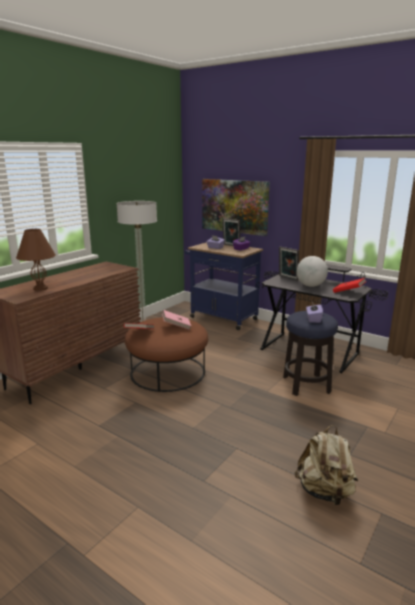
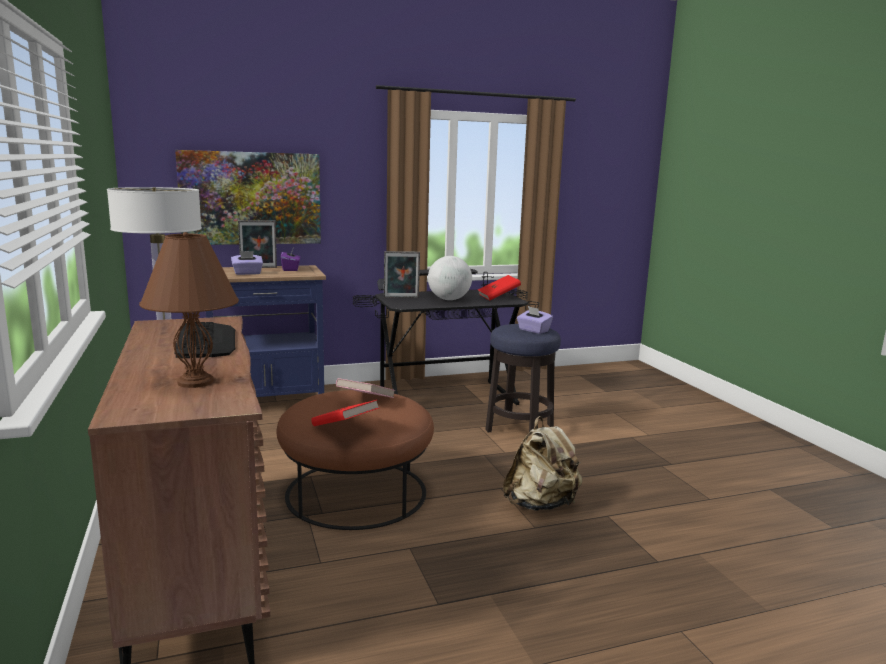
camera: 55 degrees left, 5 degrees down
beige backpack [295,425,358,505] -> beige backpack moved to [502,416,582,511]
none -> keyboard [174,322,236,358]

